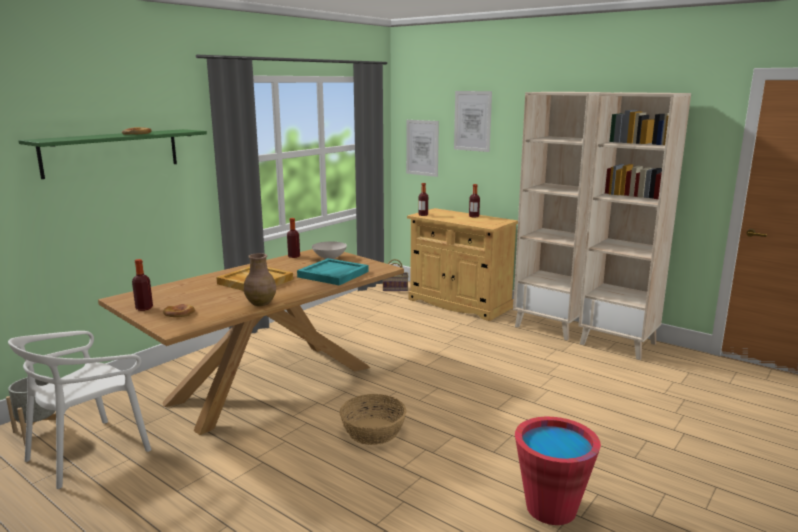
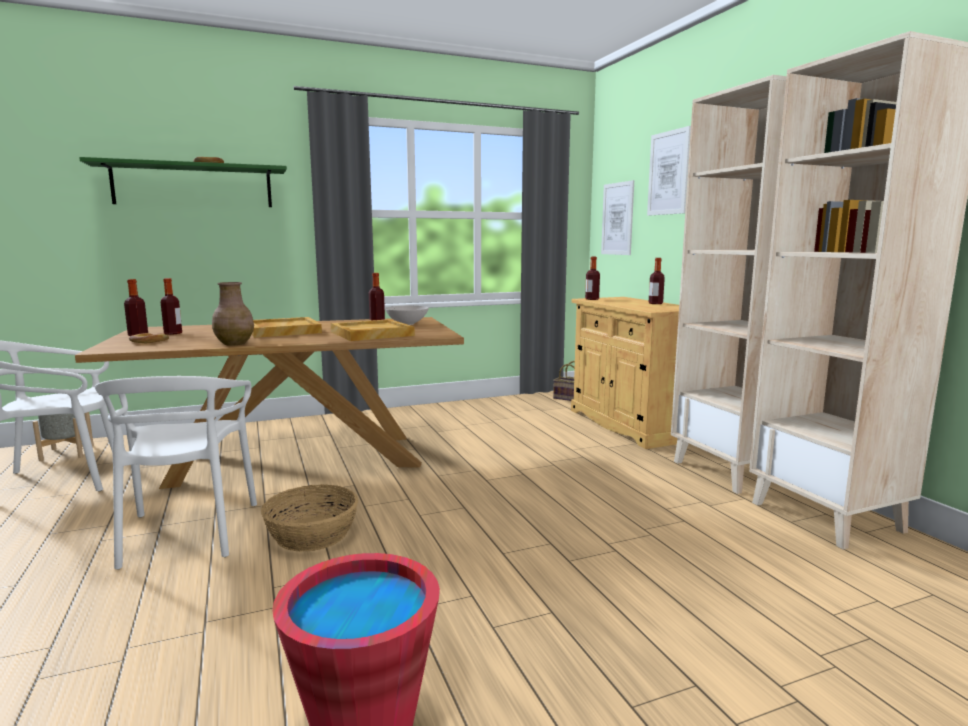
camera: 30 degrees right, 5 degrees down
turquoise tray [297,258,369,285] -> beige tray [331,319,415,341]
none -> white chair [95,376,257,570]
none -> bottle [161,278,182,335]

